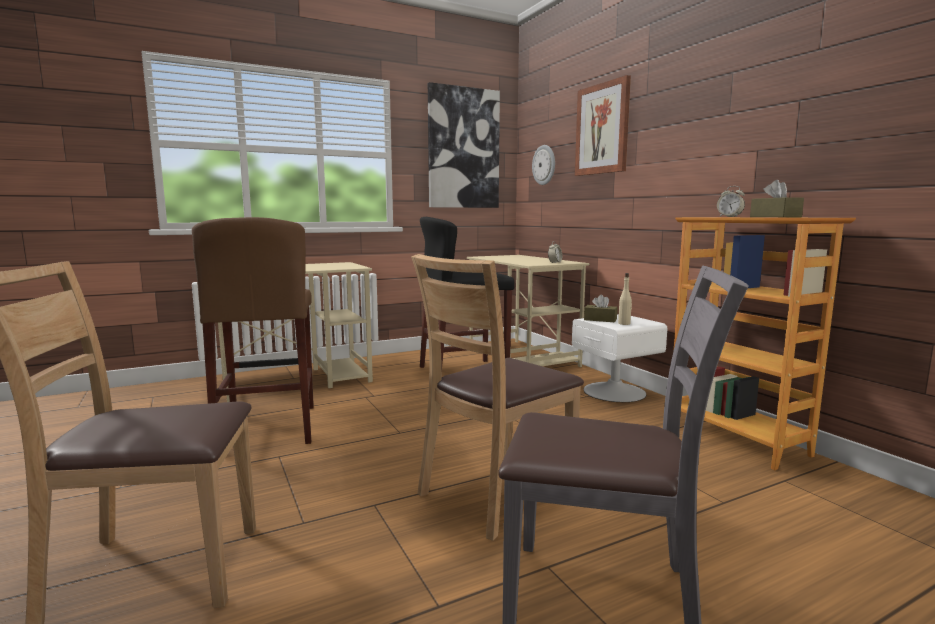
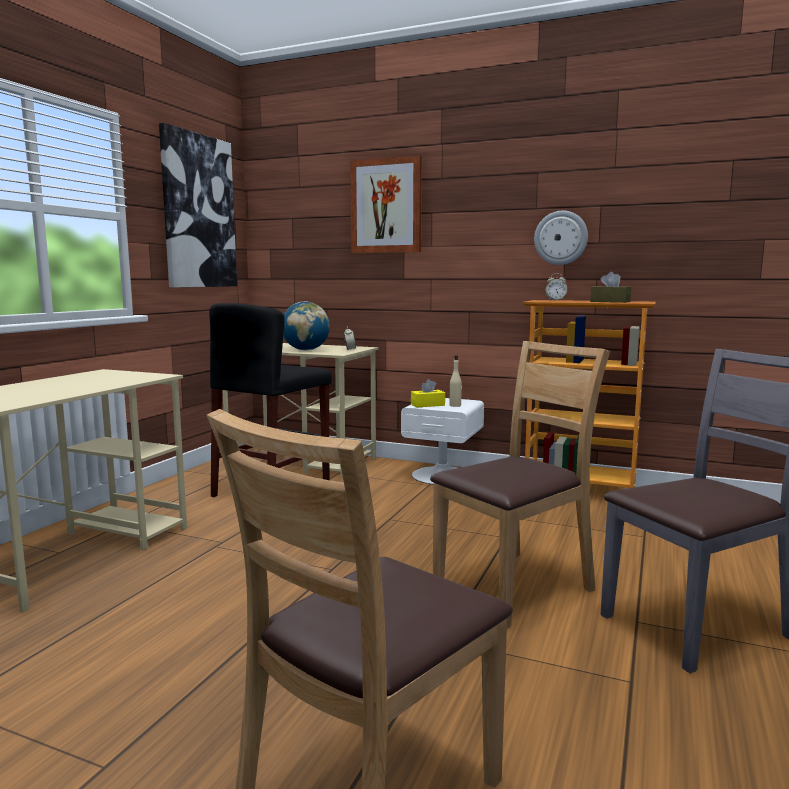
camera: 40 degrees left, 0 degrees up
brown stool [192,217,314,444] -> none
brown chair [411,254,584,541] -> brown chair turned 135 degrees counterclockwise [430,341,610,628]
wall clock [532,145,555,185] -> wall clock moved to [534,211,588,265]
brown tissue box [584,294,617,322] -> yellow tissue box [411,379,445,408]
none -> globe [283,302,330,350]

